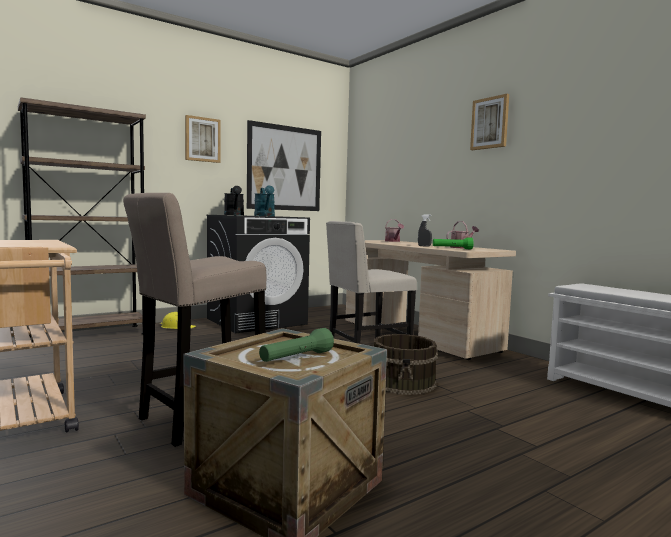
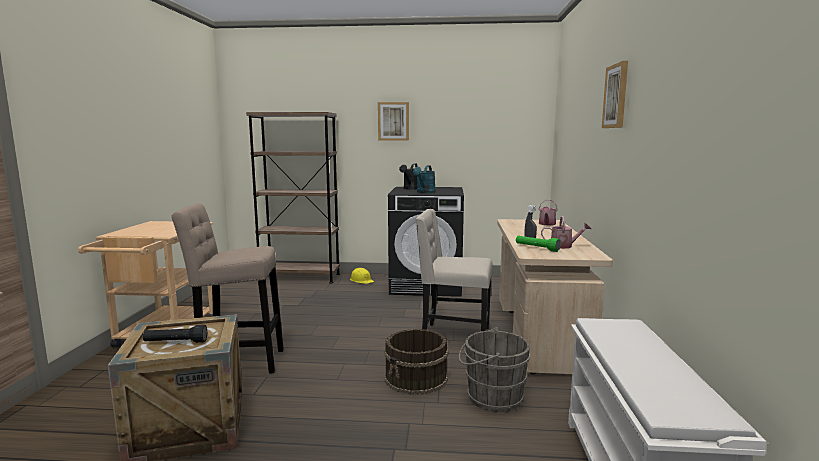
camera: 40 degrees right, 5 degrees up
picture [247,120,321,211] -> none
green flashlight [259,328,334,362] -> black flashlight [143,324,207,343]
none -> grey bucket [459,327,530,412]

